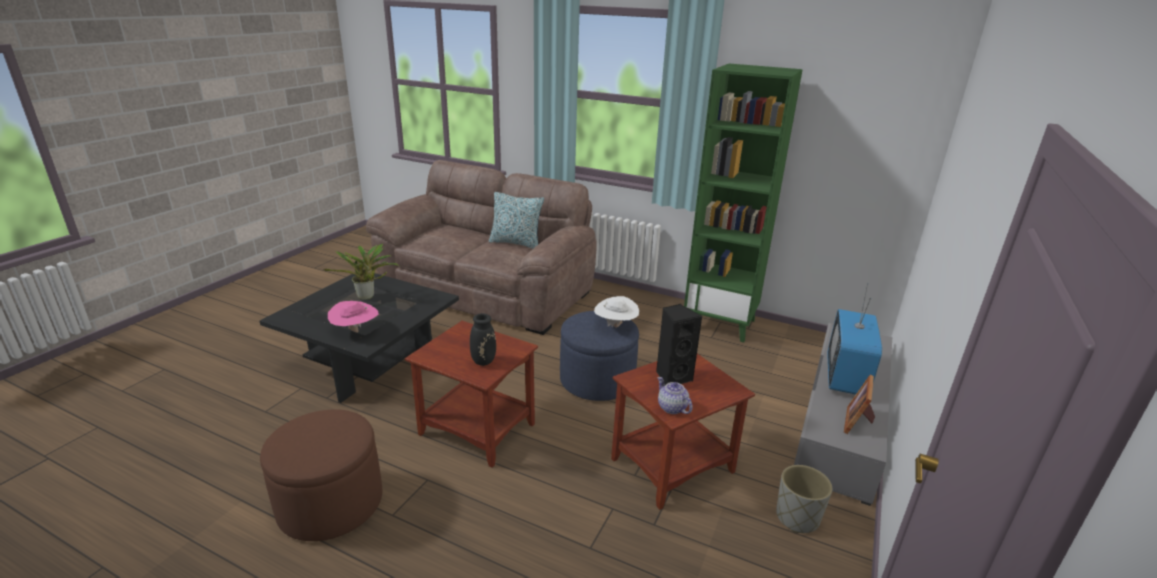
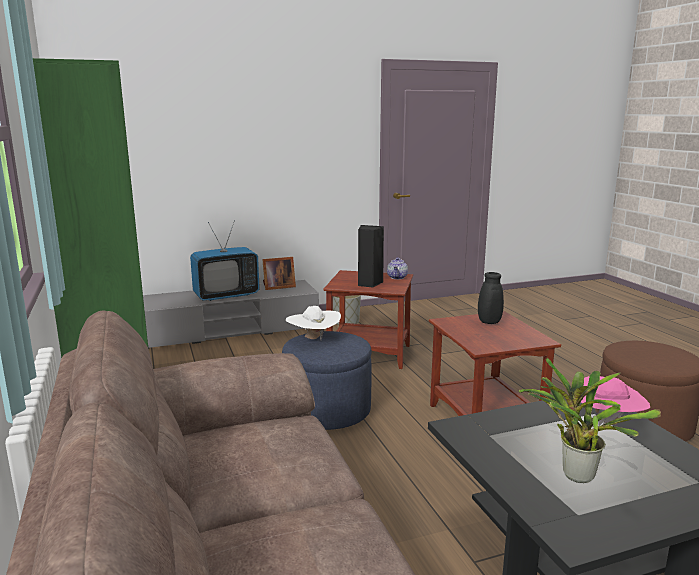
camera: 135 degrees left, 10 degrees down
pillow [489,192,544,249] -> none

